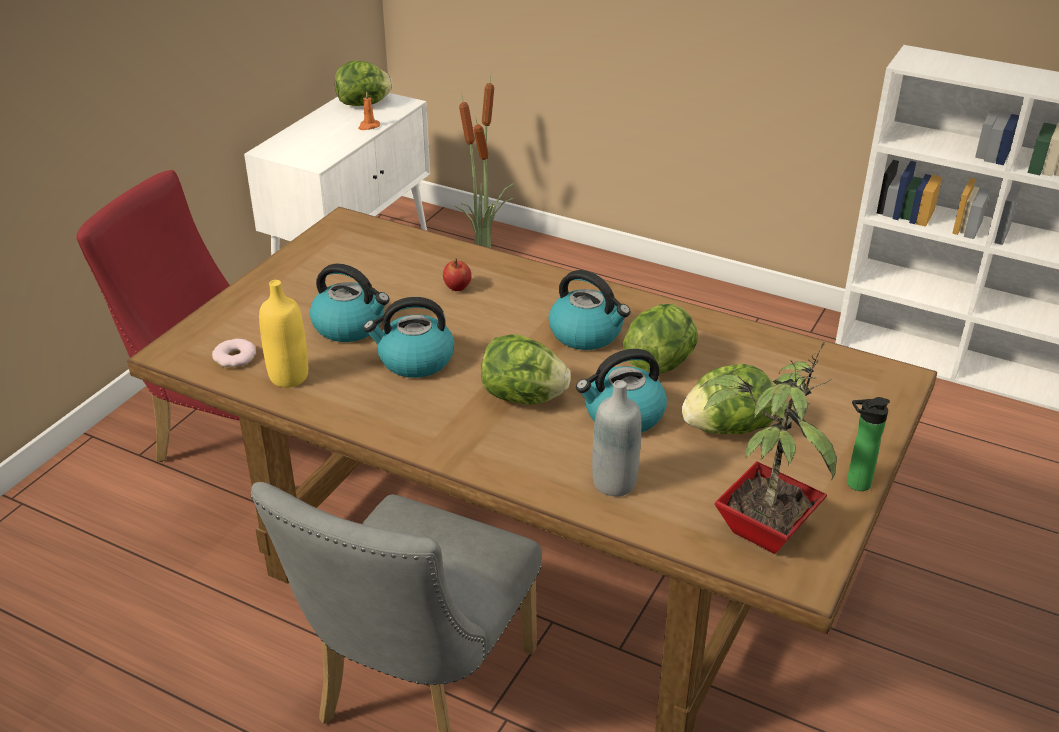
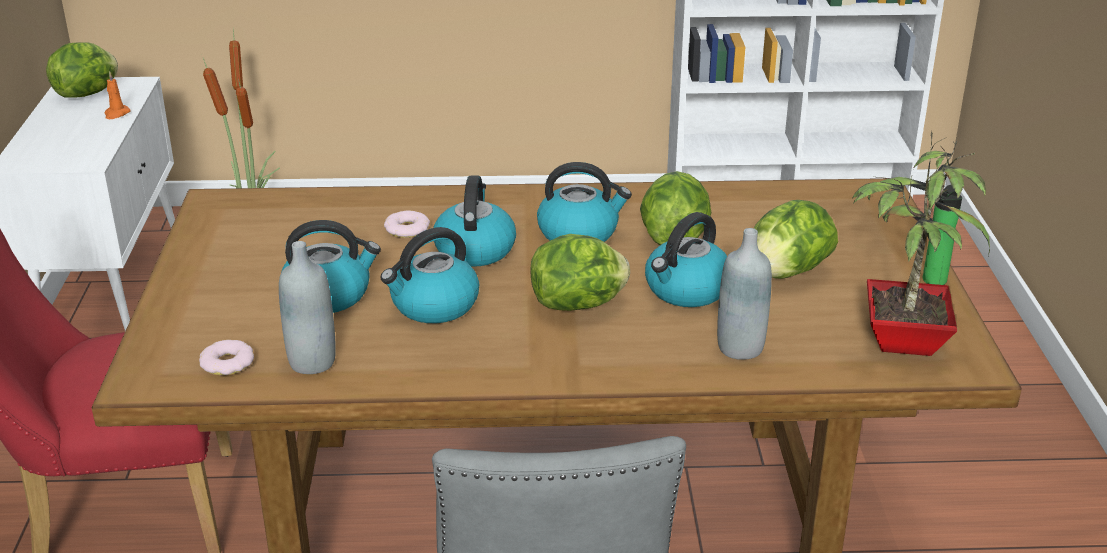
camera: 30 degrees left, 5 degrees down
yellow bottle [259,280,308,388] -> grey bottle [279,241,336,374]
apple [443,259,472,291] -> donut [384,210,430,238]
none -> kettle [433,175,516,267]

